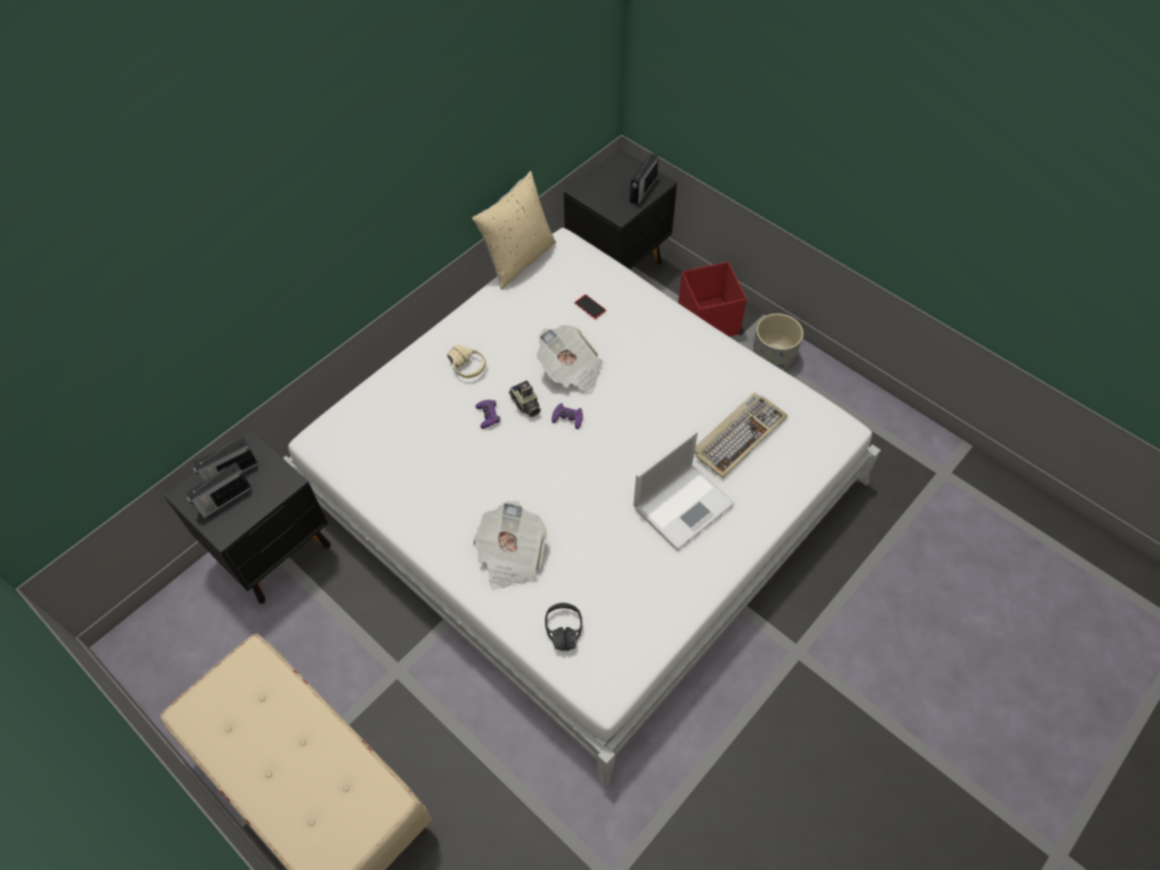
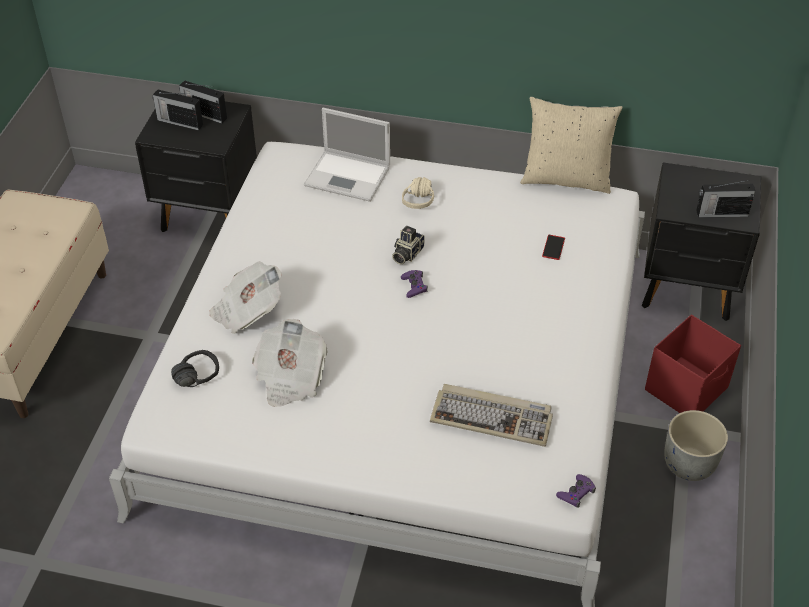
camera: 60 degrees right, 10 degrees down
purple game controller [475,400,500,429] -> purple game controller moved to [556,474,596,508]
newspaper [537,325,603,393] -> newspaper moved to [252,319,328,407]
laptop [633,430,734,550] -> laptop moved to [304,108,390,202]

